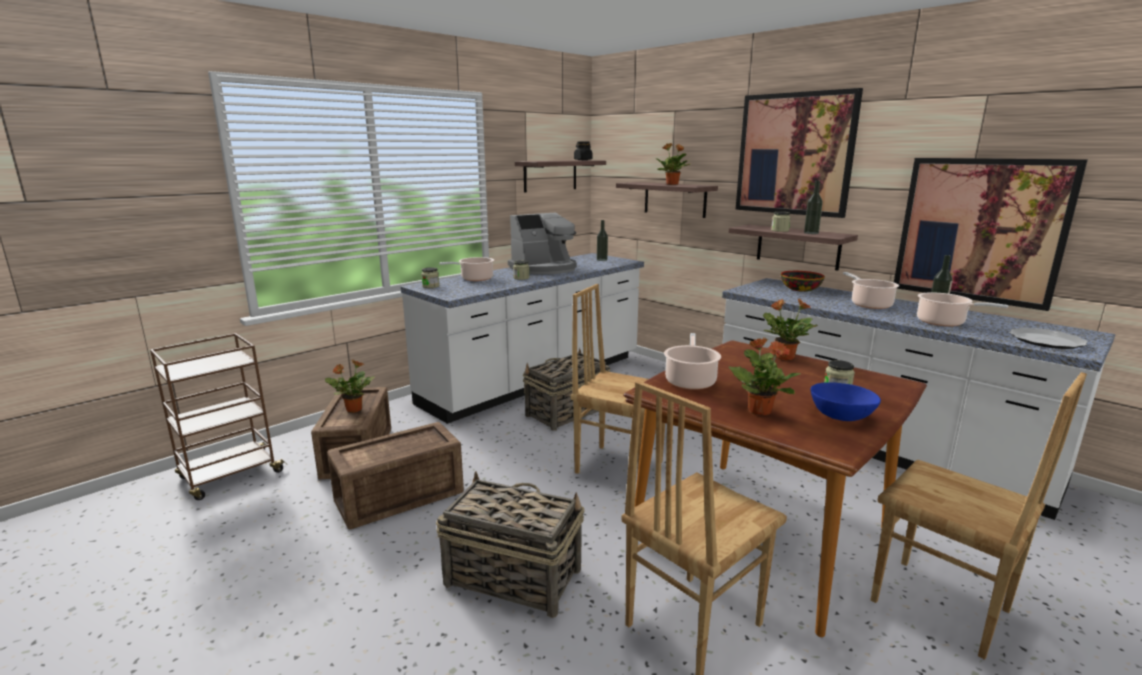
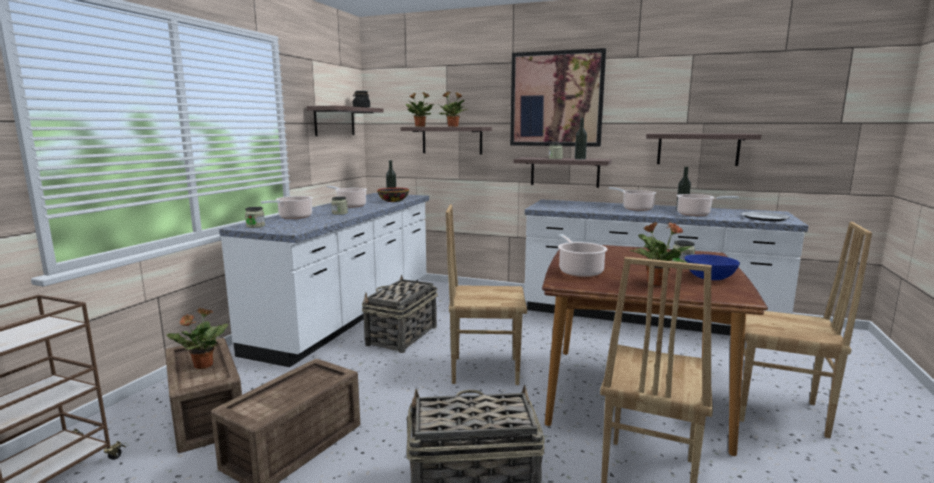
camera: 25 degrees left, 5 degrees down
coffee machine [508,213,577,275] -> cooking pot [327,186,367,208]
potted plant [763,299,818,361] -> potted plant moved to [406,92,434,127]
bowl [781,271,825,292] -> bowl moved to [377,188,409,202]
picture [894,158,1088,311] -> shelf [646,133,762,166]

